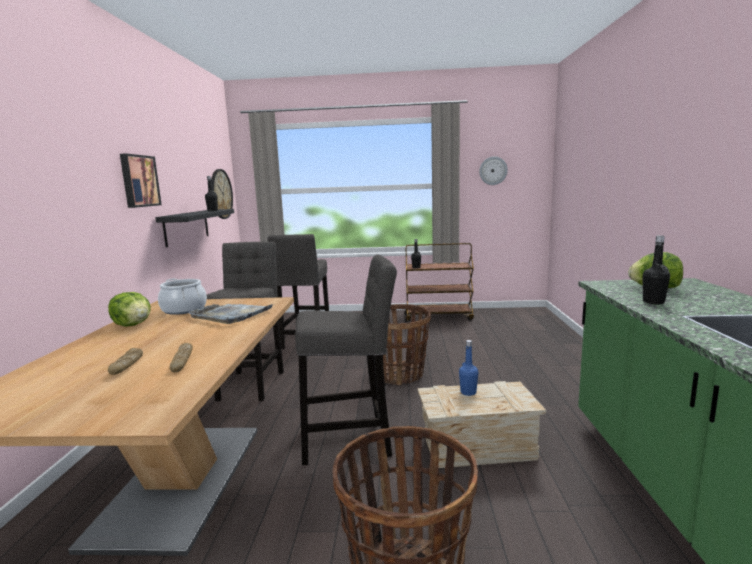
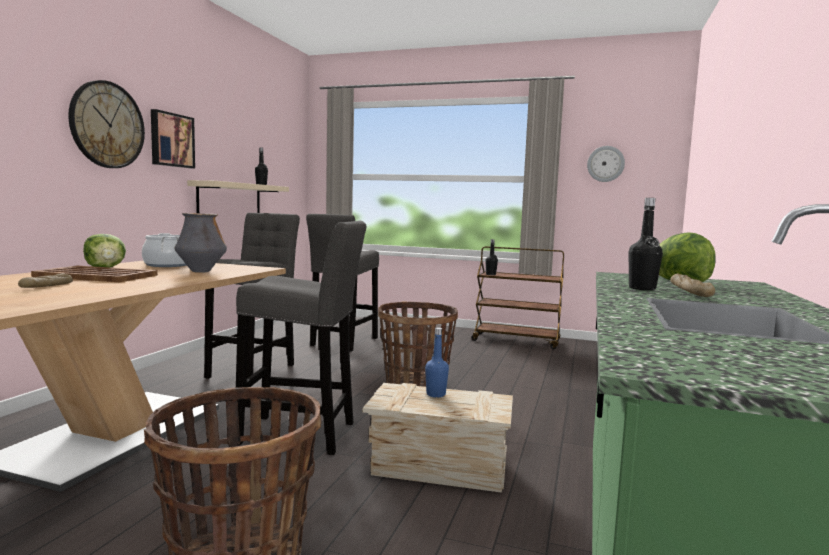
camera: 15 degrees right, 5 degrees down
black shelf [155,209,234,248] -> beige shelf [187,180,289,213]
bread [170,343,193,372] -> bread moved to [670,273,715,297]
grey tray [188,304,273,324] -> vase [174,213,227,273]
wall clock [211,169,233,219] -> wall clock moved to [68,80,145,168]
none -> brown tray [31,266,158,282]

